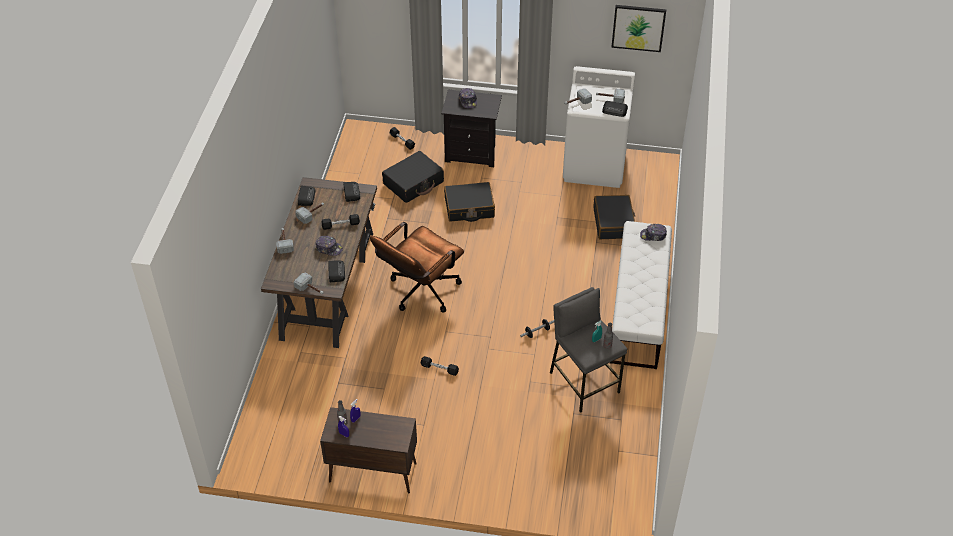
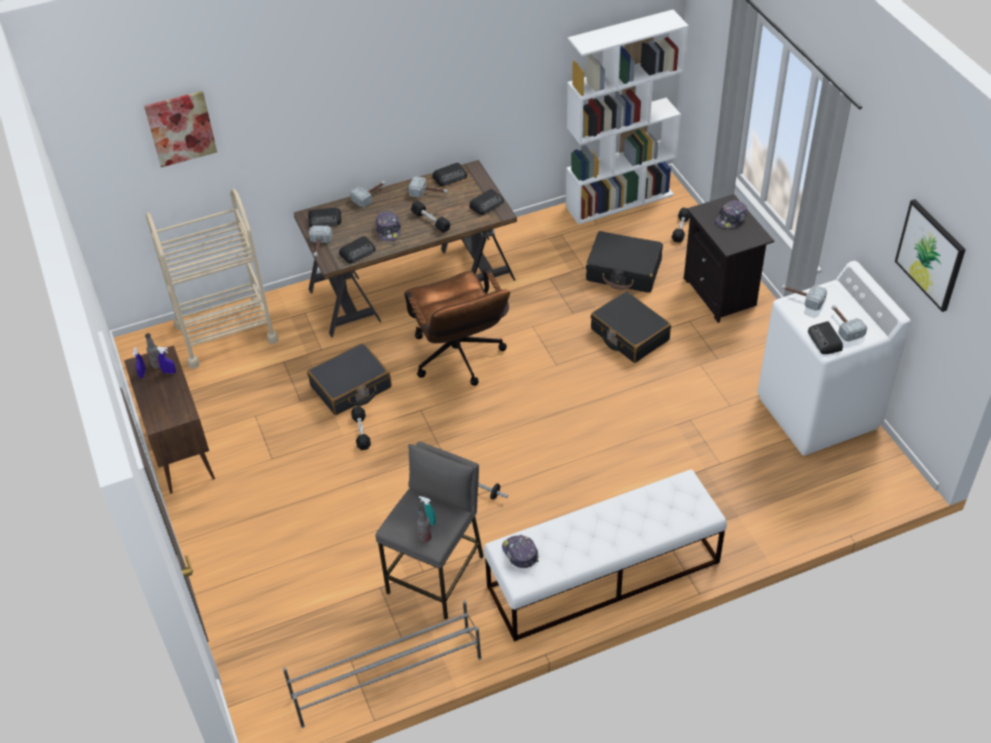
camera: 60 degrees right, 0 degrees up
brown office chair [370,222,464,313] -> brown office chair turned 120 degrees counterclockwise [404,268,510,386]
black suitcase [593,195,635,239] -> black suitcase moved to [307,343,392,415]
cap [640,224,667,241] -> cap moved to [502,535,539,568]
none -> picture [144,91,217,167]
none -> beige cart [146,189,278,369]
none -> grey shoe rack [283,600,481,728]
none -> radio [308,208,342,227]
none -> white bookcase [566,10,689,225]

